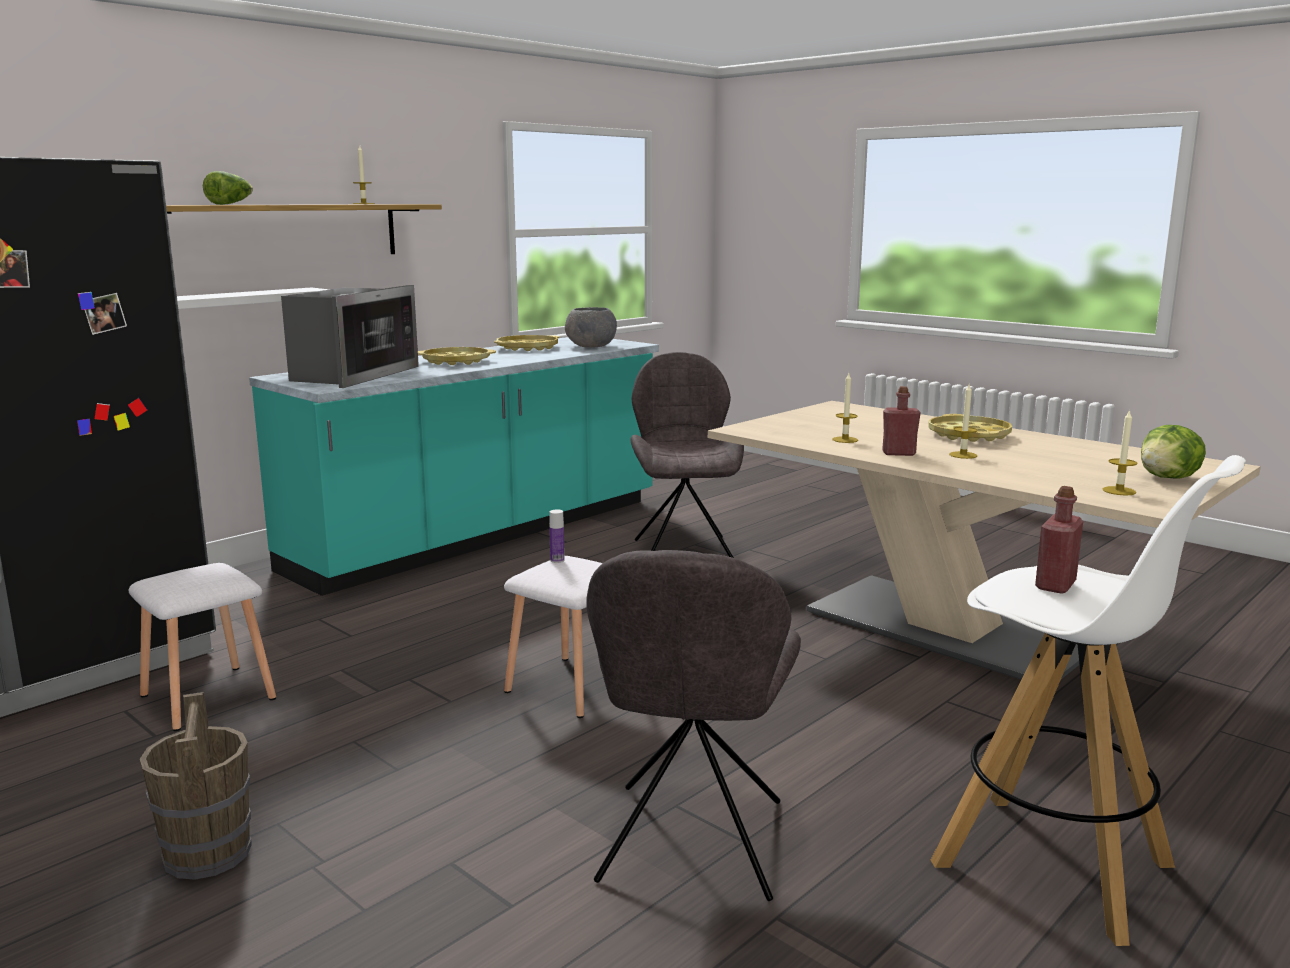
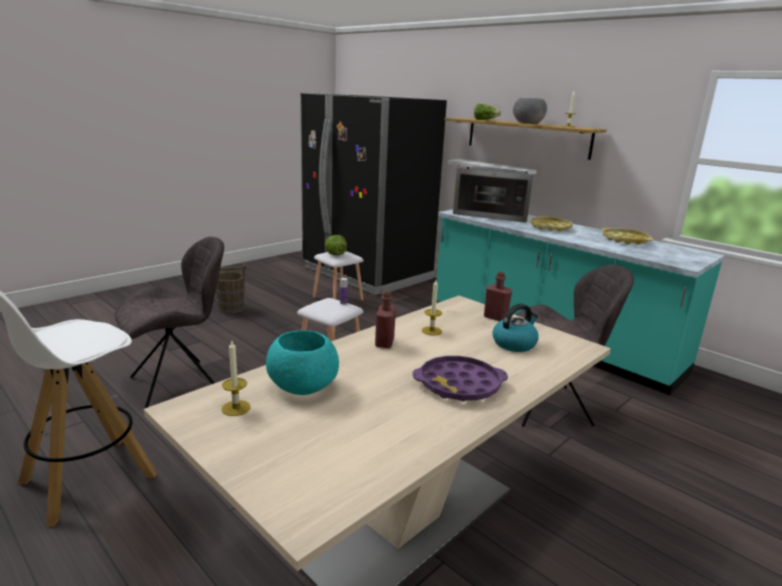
camera: 90 degrees right, 5 degrees up
grey bowl [565,307,617,348] -> grey bowl moved to [513,98,547,124]
grey chair [586,550,801,901] -> grey chair turned 135 degrees clockwise [115,237,224,408]
yellow tray [928,414,1012,442] -> purple tray [413,356,508,401]
candle [949,384,977,459] -> none
red bottle [1035,486,1083,594] -> red bottle moved to [484,272,512,321]
lettuce [1141,425,1206,479] -> lettuce moved to [325,235,347,255]
none -> turquoise bowl [266,330,339,395]
none -> kettle [493,304,539,352]

